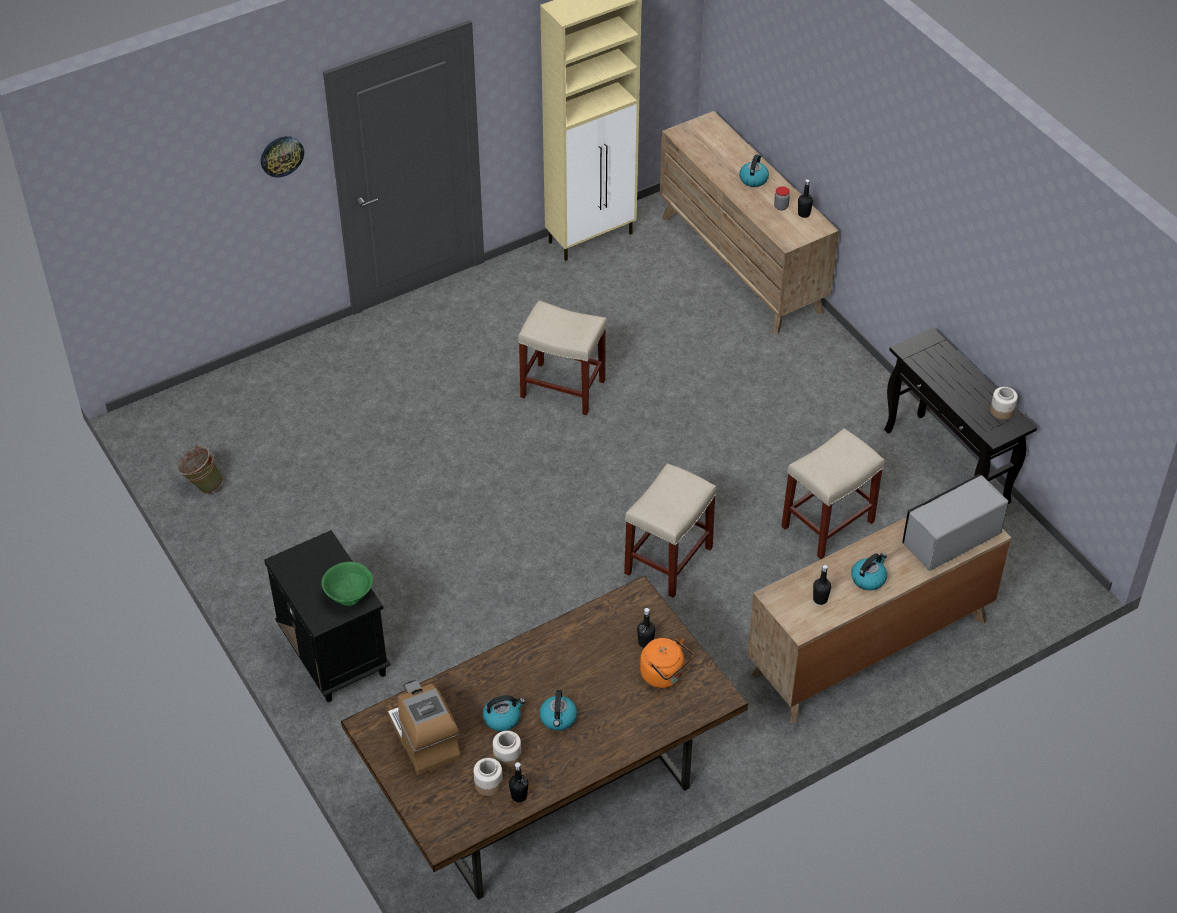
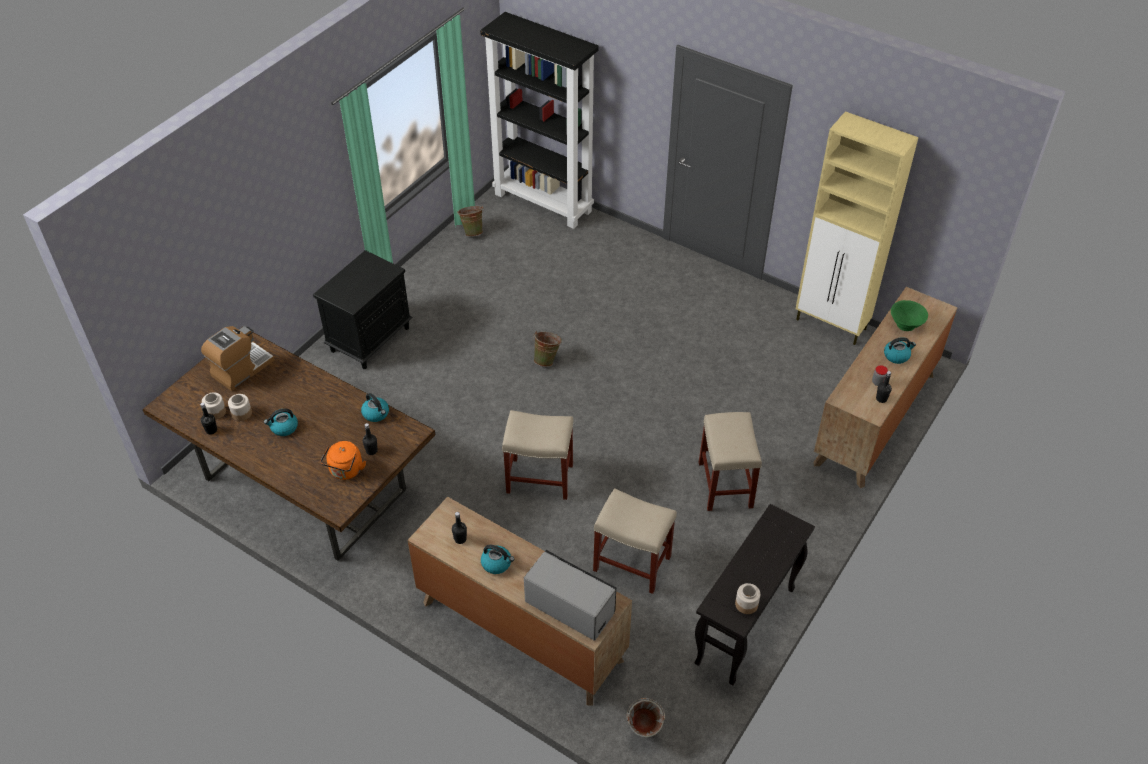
camera: 65 degrees right, 0 degrees up
wall clock [261,136,304,177] -> none
green bowl [321,562,373,606] -> green bowl moved to [891,300,928,331]
kettle [483,695,525,732] -> kettle moved to [361,393,389,422]
beige stool [518,300,607,415] -> beige stool moved to [699,412,762,511]
none -> black bookcase [480,12,599,229]
none -> green bucket [533,331,562,367]
none -> grey bucket [627,698,665,737]

